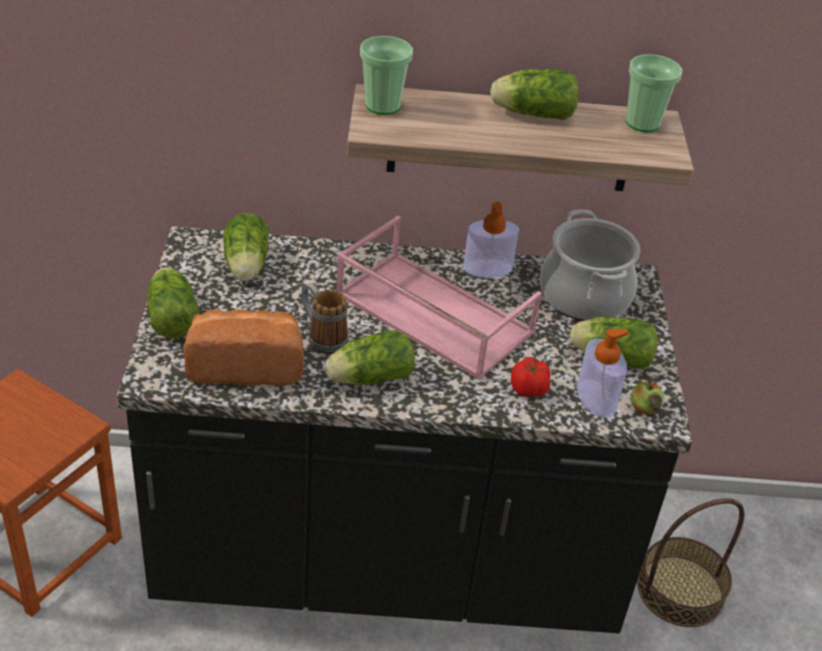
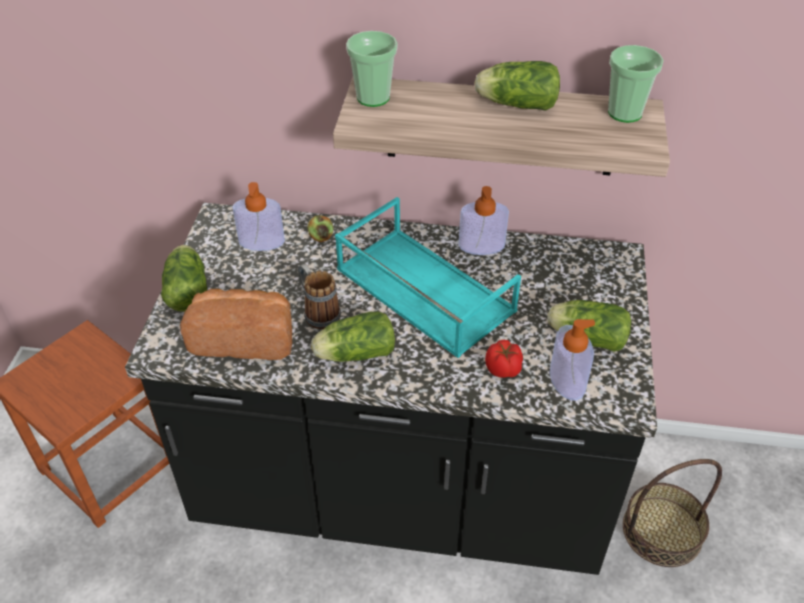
camera: 10 degrees right, 5 degrees up
lettuce [223,213,269,281] -> soap dispenser [232,182,285,251]
pink tray [337,216,542,380] -> turquoise tray [335,197,521,358]
cooking pot [540,210,640,321] -> none
apple [630,381,664,415] -> apple moved to [308,214,333,242]

